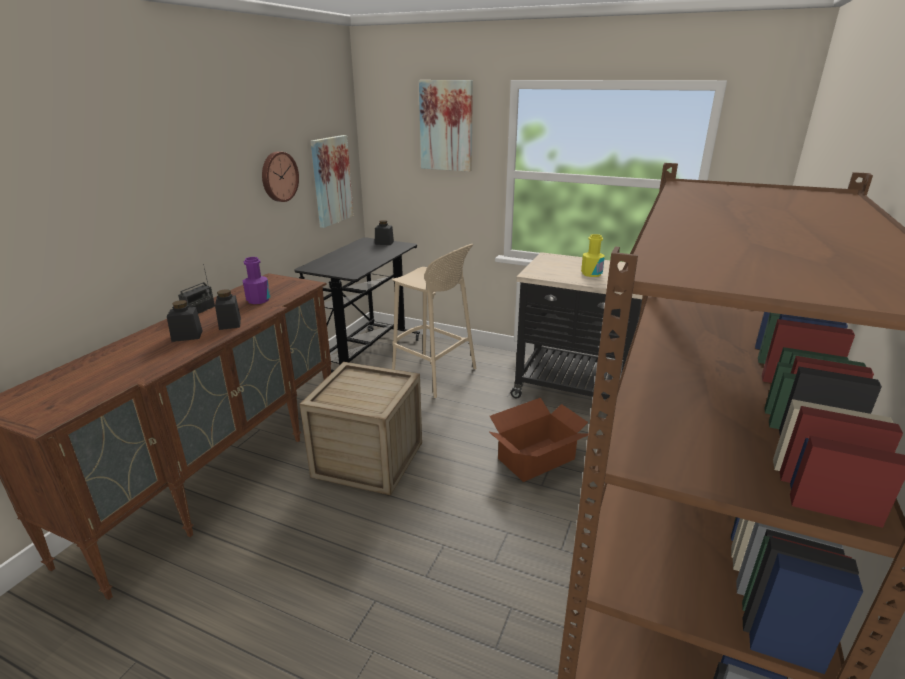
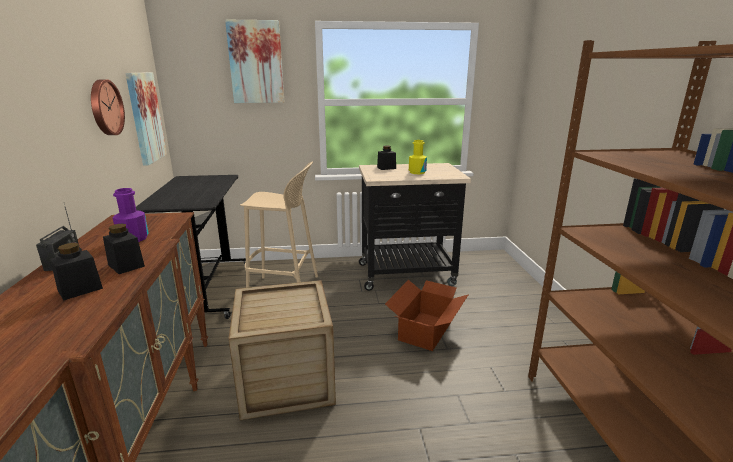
camera: 30 degrees left, 5 degrees down
black jar [375,220,394,245] -> black jar moved to [377,146,396,170]

